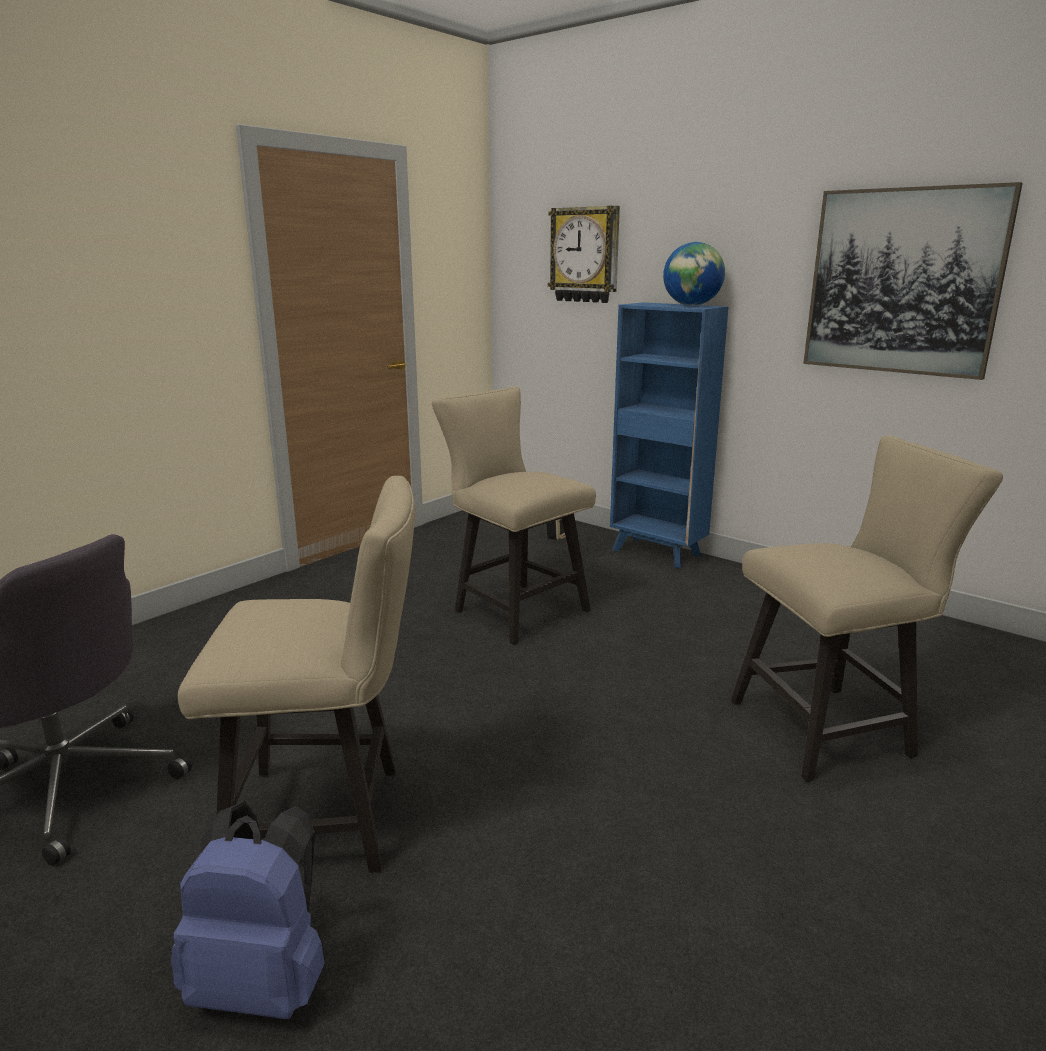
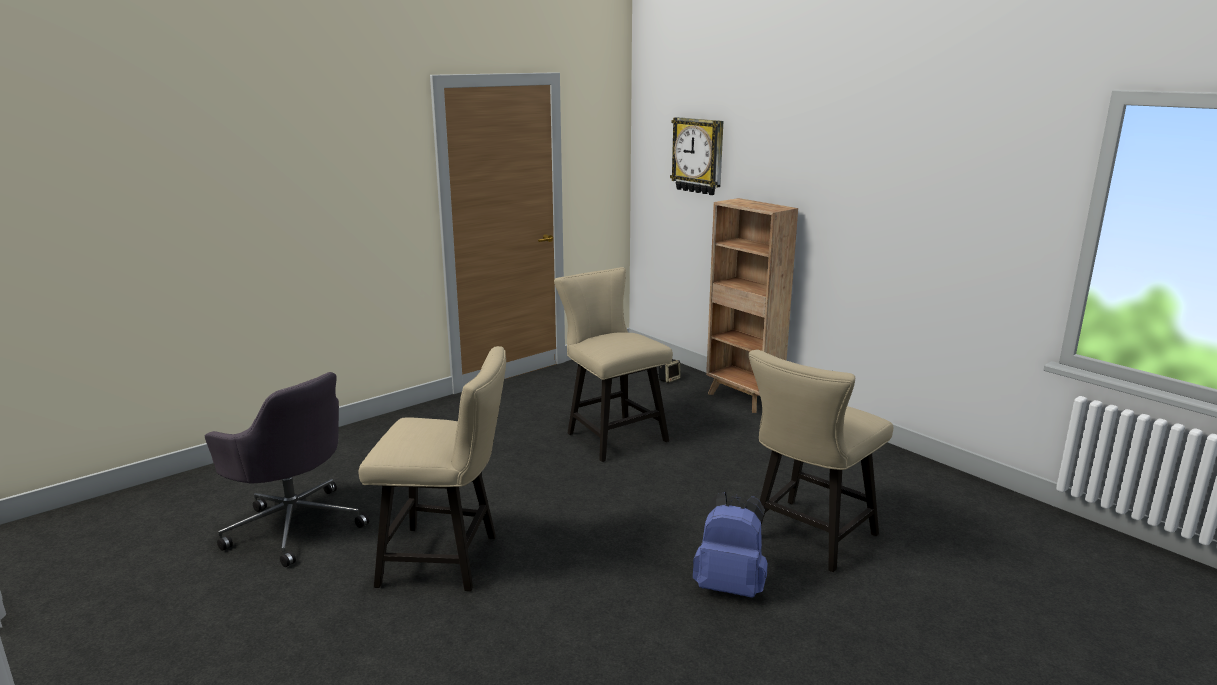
camera: 10 degrees right, 0 degrees up
blue backpack [171,801,325,1019] -> blue backpack moved to [693,492,768,598]
blue bookcase [610,302,728,568] -> brown bookcase [706,198,798,413]
globe [663,242,725,306] -> none
beige chair [731,435,1003,782] -> beige chair turned 135 degrees clockwise [749,350,893,572]
picture [803,182,1023,380] -> none

